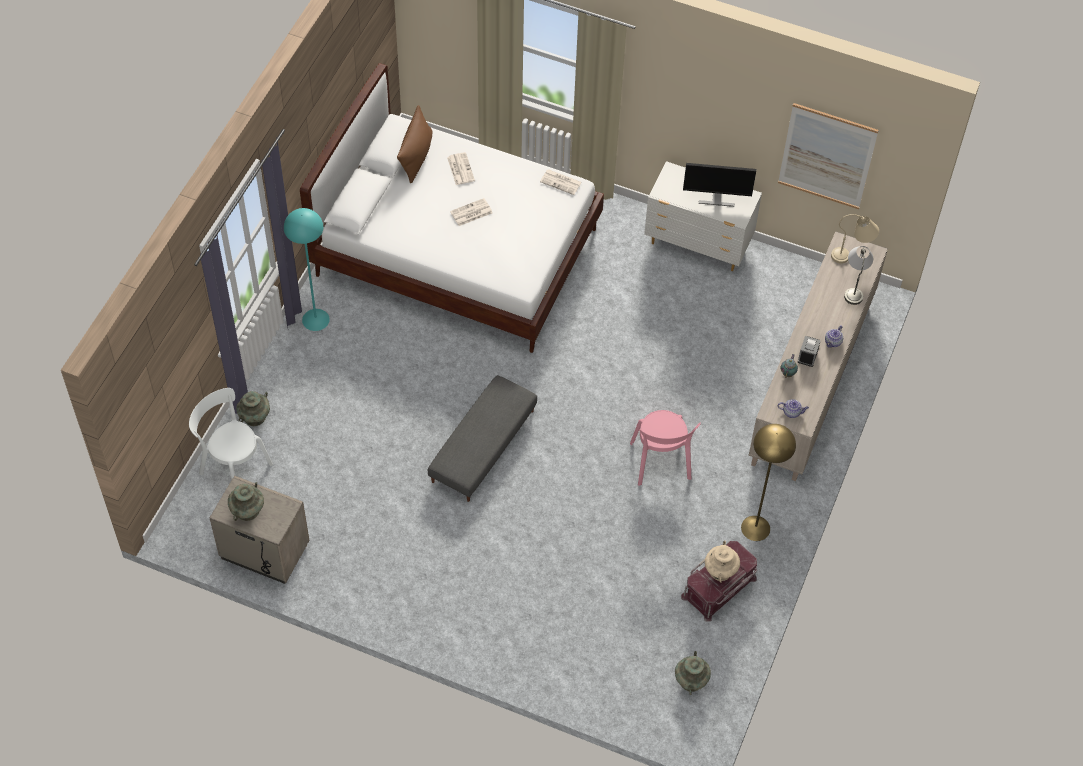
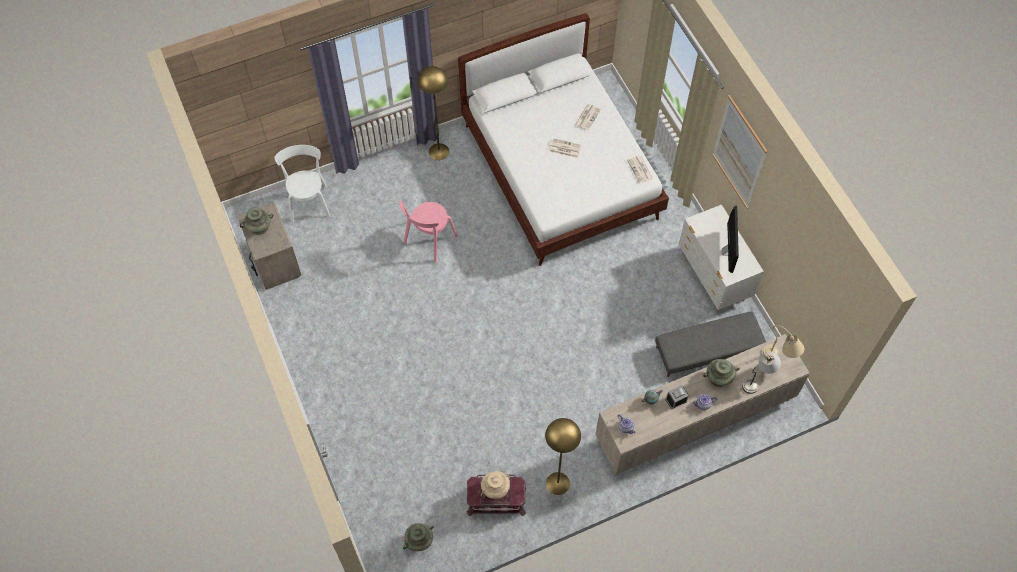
camera: 45 degrees right, 5 degrees up
turquoise vase [236,391,270,426] -> turquoise vase moved to [703,359,740,387]
turquoise floor lamp [284,208,330,331] -> yellow floor lamp [418,66,449,160]
brown pillow [397,105,433,183] -> none
grey ottoman [428,375,537,502] -> grey ottoman moved to [655,312,766,377]
pink chair [630,410,701,486] -> pink chair moved to [399,200,458,263]
monitor [683,163,756,207] -> monitor turned 135 degrees counterclockwise [722,206,739,273]
picture [778,103,879,209] -> picture moved to [712,95,767,209]

